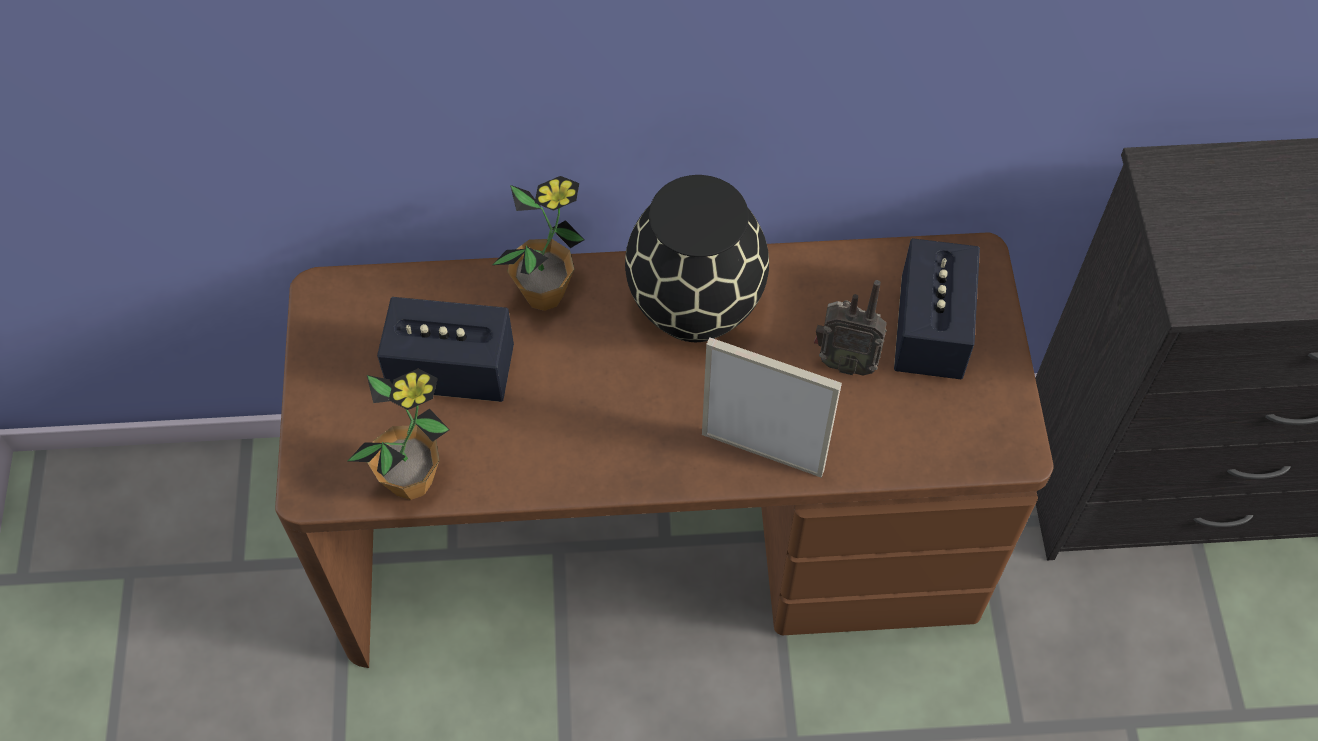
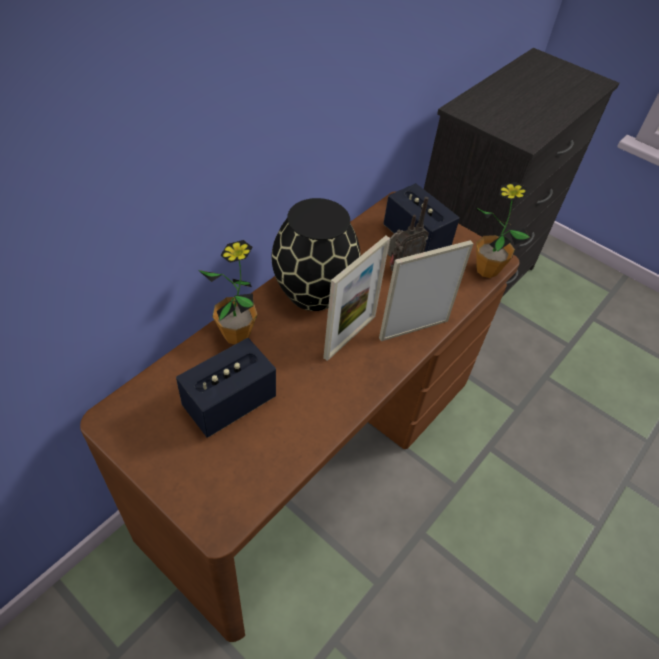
camera: 50 degrees left, 10 degrees down
potted plant [348,368,450,500] -> potted plant moved to [476,182,530,278]
none -> picture frame [323,236,390,361]

